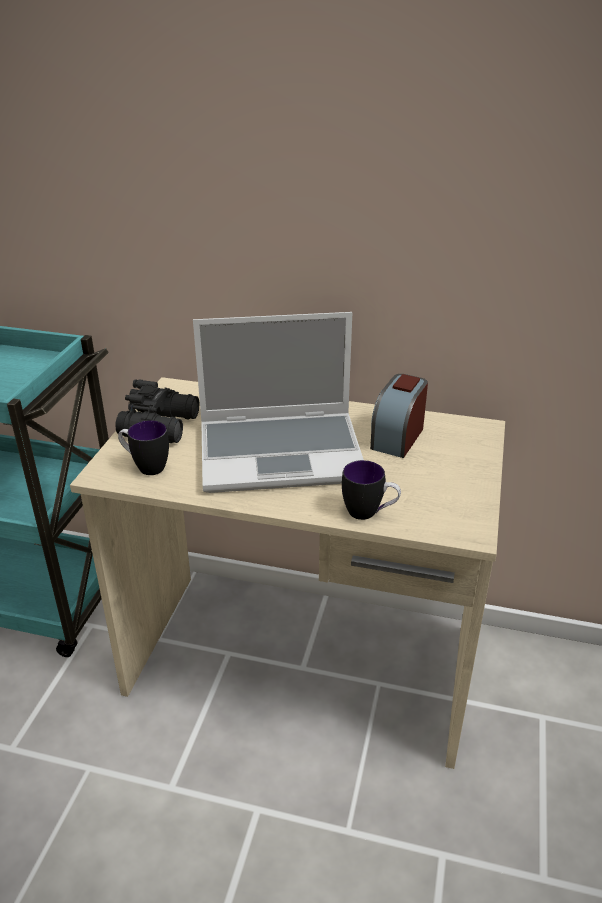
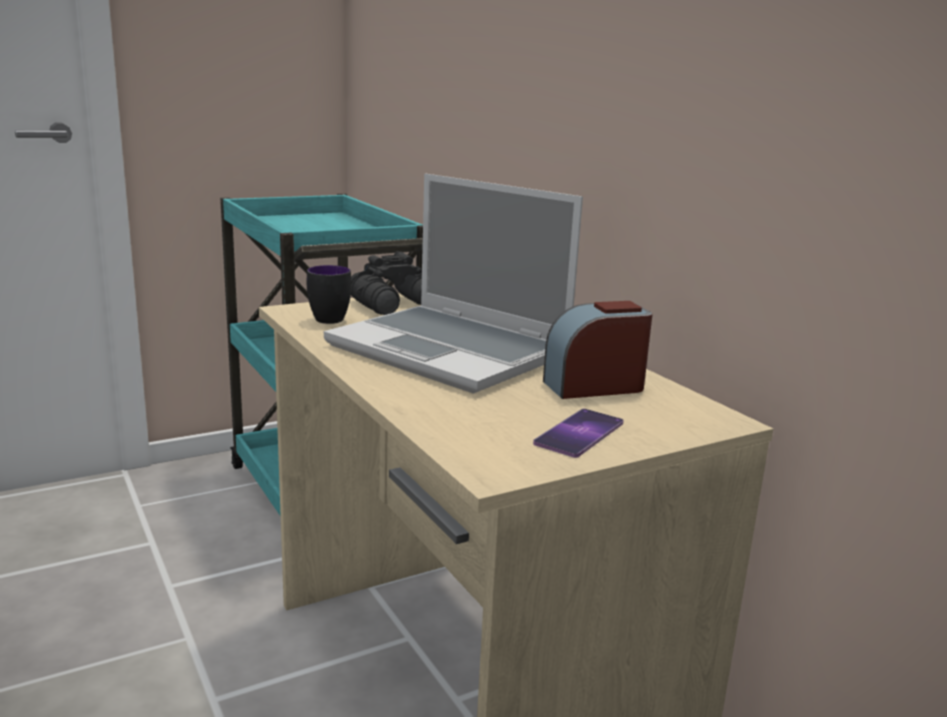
camera: 45 degrees right, 15 degrees down
mug [342,460,401,520] -> none
none -> phone [533,409,624,458]

